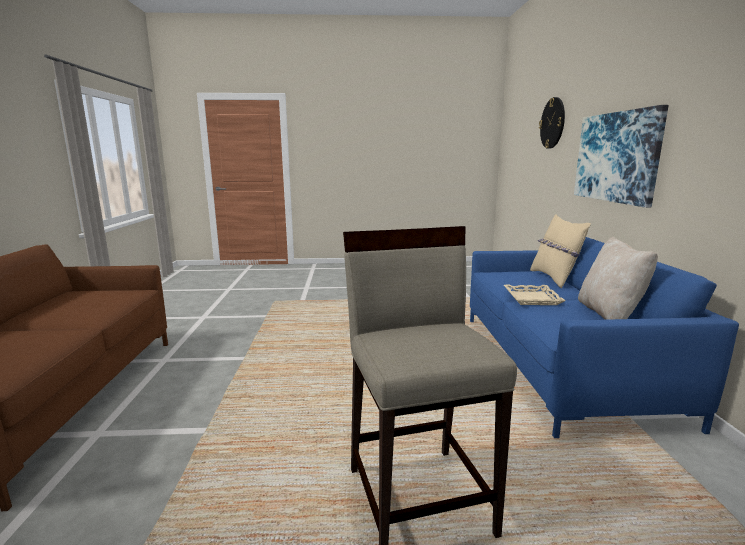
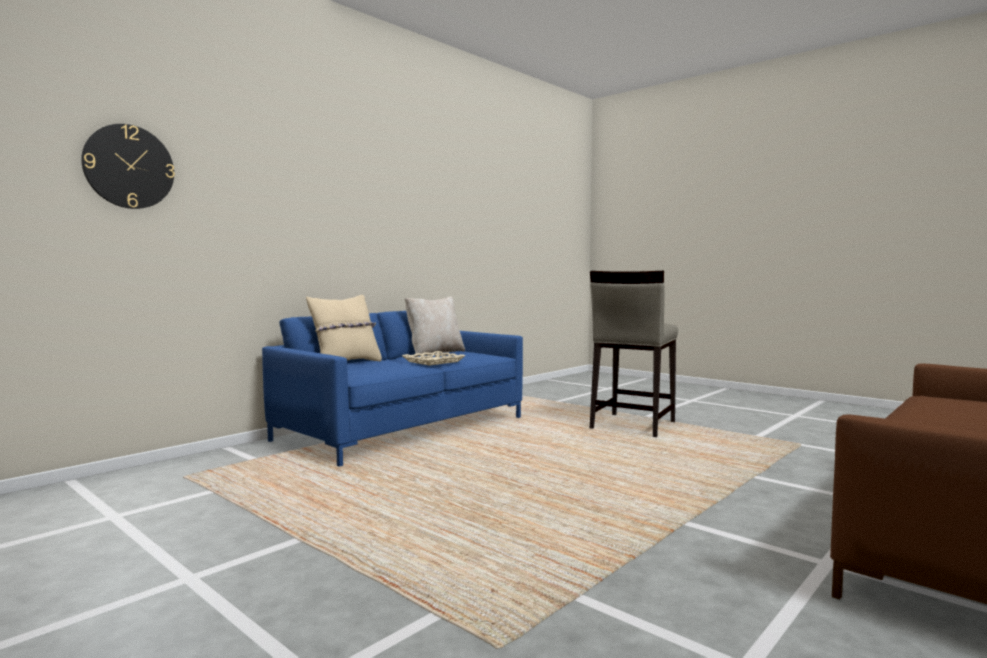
camera: 135 degrees left, 10 degrees down
picture [574,105,669,208] -> none

